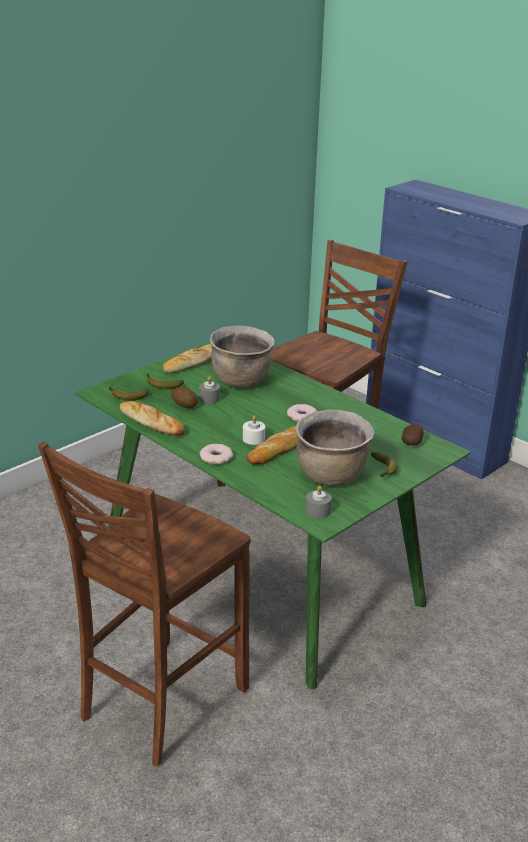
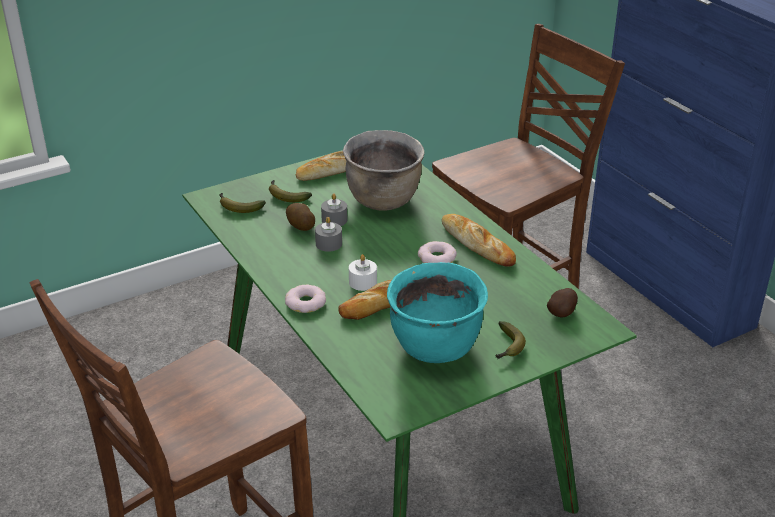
camera: 15 degrees right, 5 degrees up
bread [120,401,185,436] -> bread moved to [442,214,516,267]
brown cooking pot [296,409,374,486] -> turquoise cooking pot [387,262,488,363]
grey candle [305,486,332,519] -> grey candle moved to [315,217,342,252]

